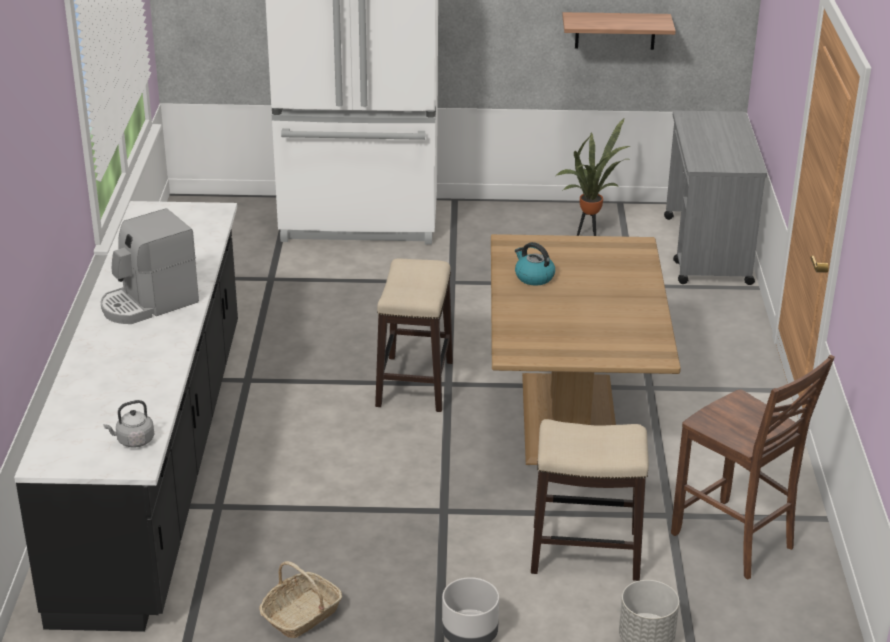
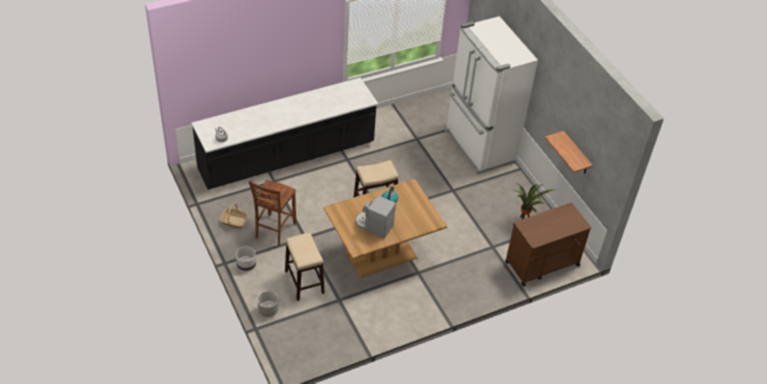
camera: 60 degrees right, 15 degrees up
coffee machine [101,208,199,324] -> coffee machine moved to [356,196,396,239]
grey cart [664,111,767,285] -> brown cart [505,203,592,286]
brown chair [671,354,835,579] -> brown chair moved to [249,180,296,246]

